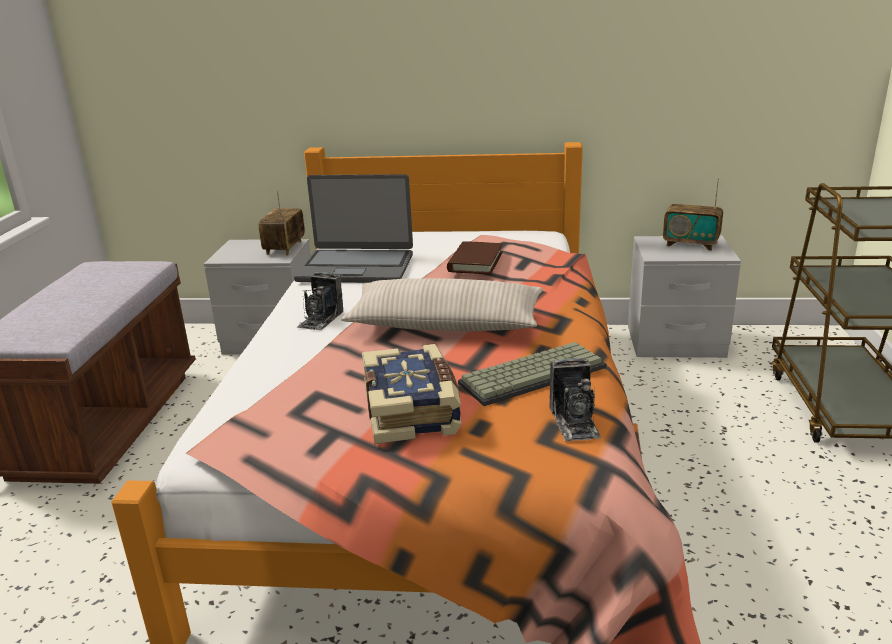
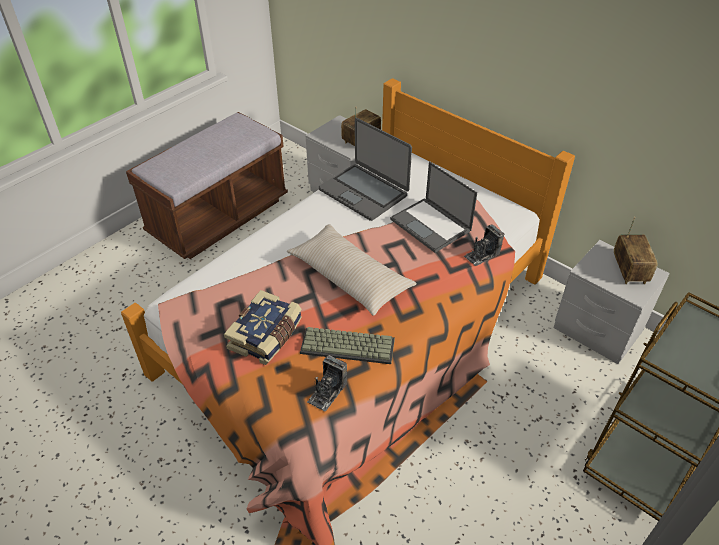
camera: 35 degrees right, 20 degrees up
camera [297,272,343,330] -> camera moved to [464,224,504,266]
brown book [447,241,503,274] -> laptop [390,162,477,253]
radio [663,178,723,251] -> radio turned 150 degrees counterclockwise [614,217,658,284]

